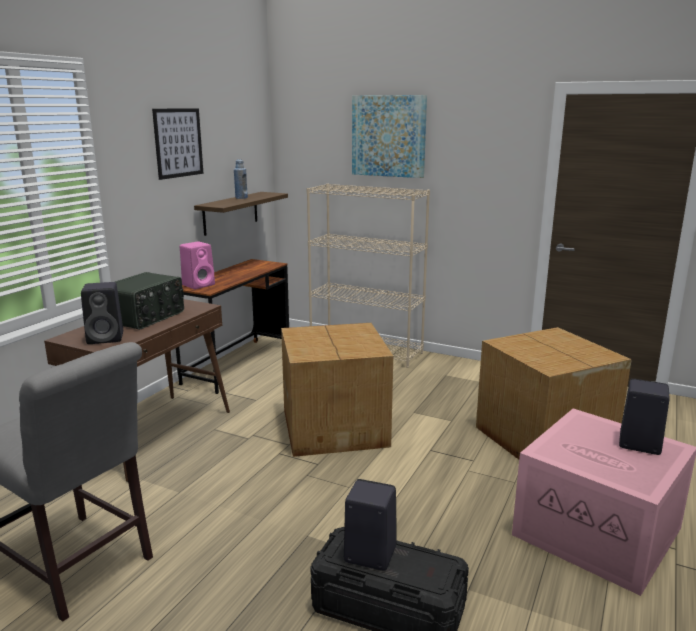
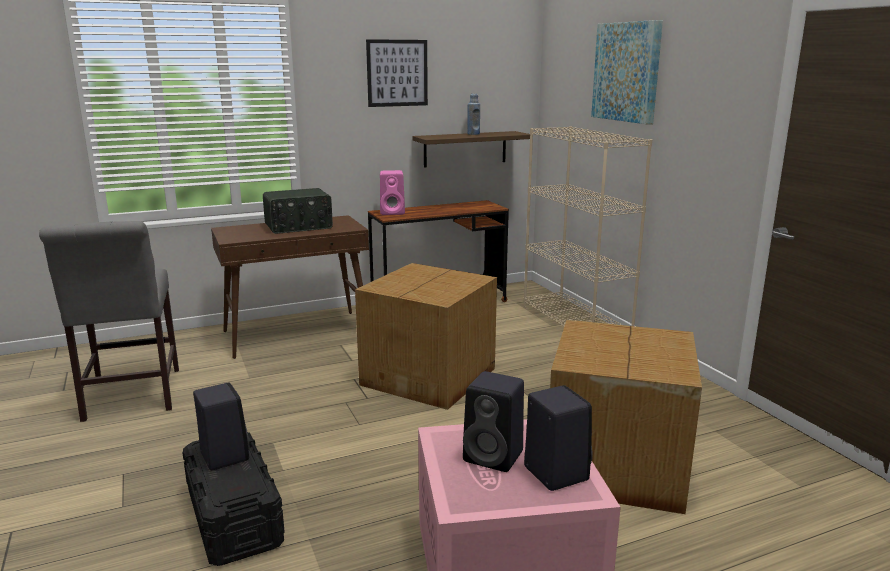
camera: 40 degrees right, 0 degrees up
black speaker [81,282,123,344] -> black speaker moved to [463,371,524,472]

